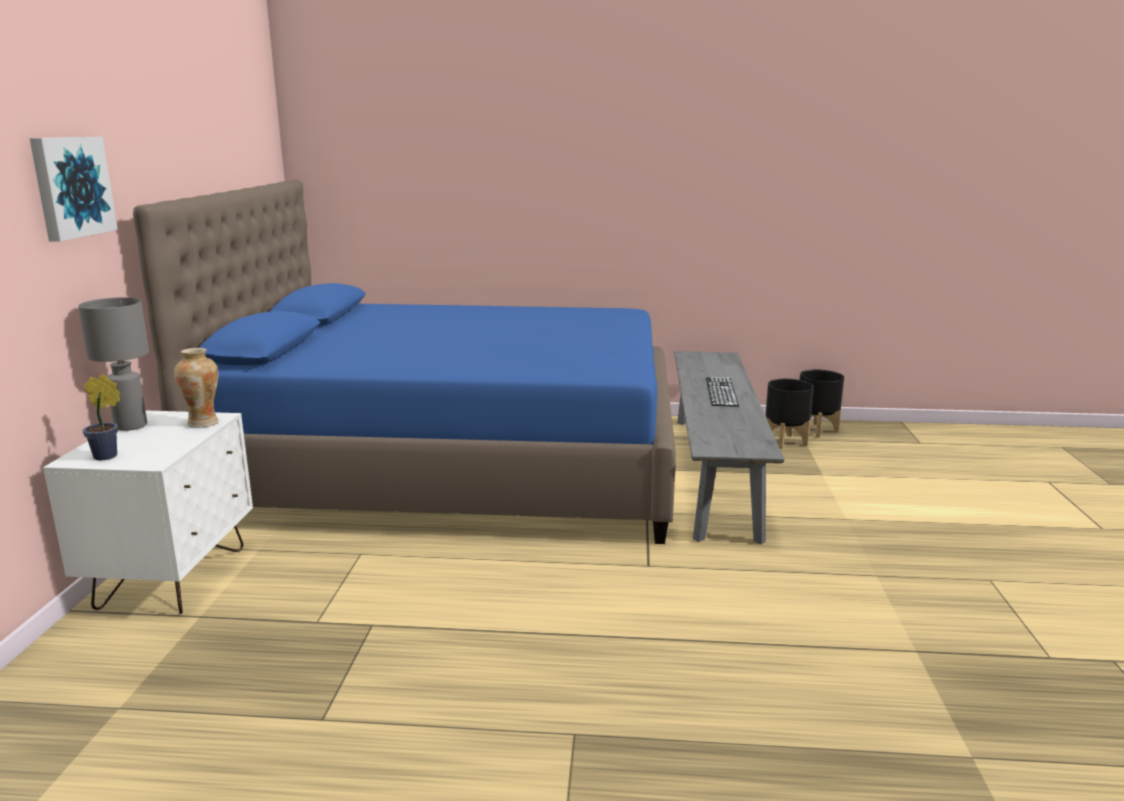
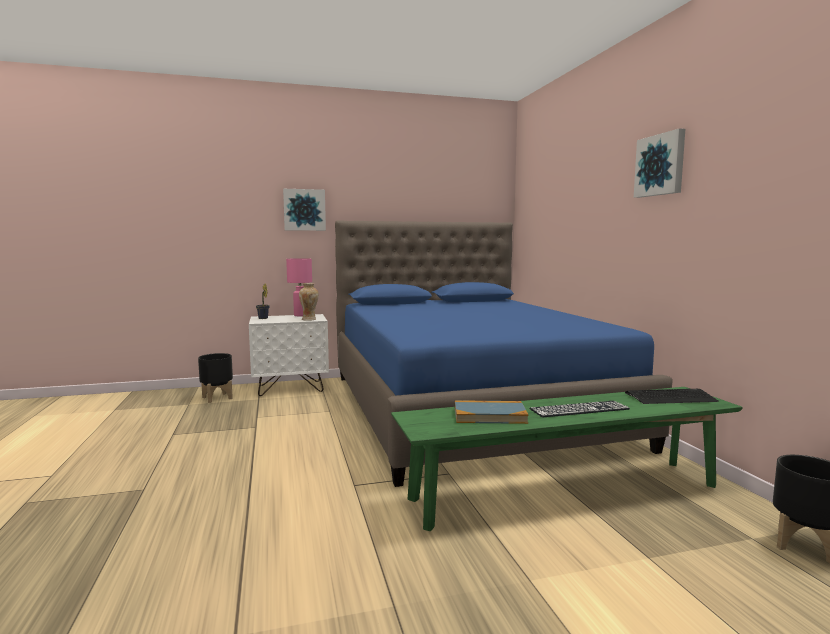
camera: 70 degrees right, 10 degrees down
grey table lamp [78,297,149,431] -> pink table lamp [286,258,312,316]
grey bench [674,351,784,544] -> green bench [391,387,743,531]
black planter [766,379,814,449] -> black planter moved to [198,353,233,403]
none -> book [455,400,529,424]
none -> keyboard [625,389,719,404]
none -> picture [634,128,685,198]

